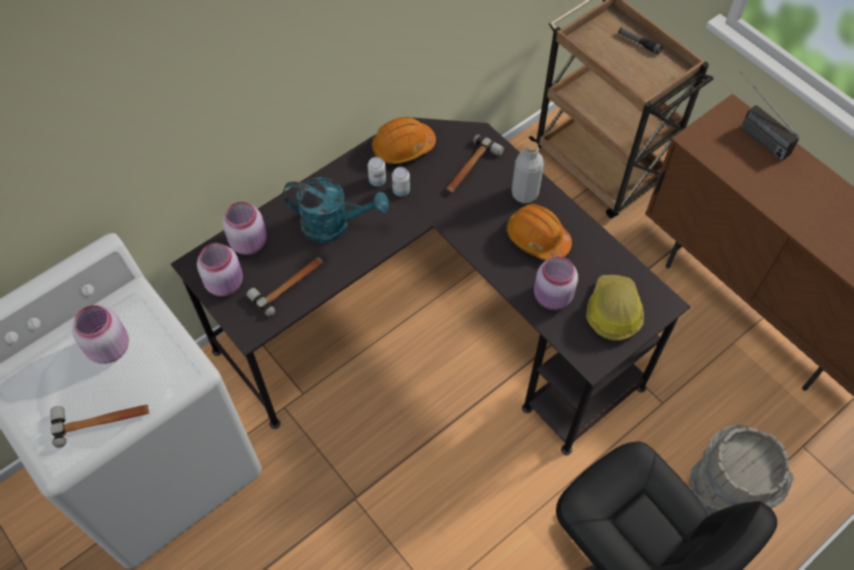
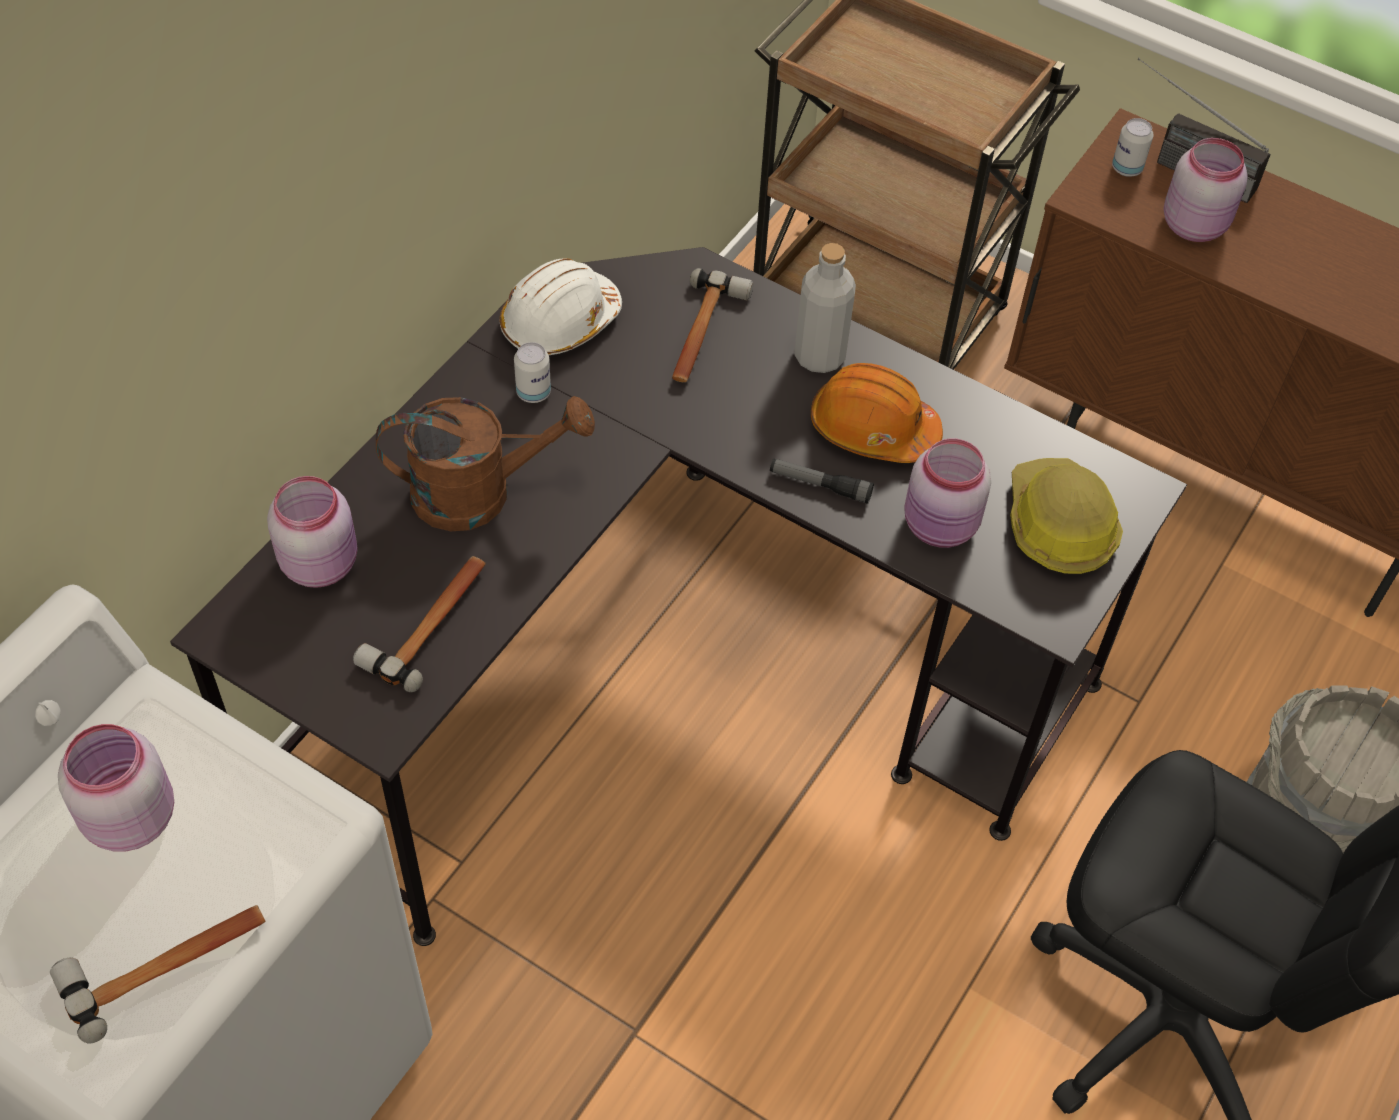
camera: 20 degrees left, 5 degrees down
pink jar [197,243,243,296] -> pink jar moved to [1164,138,1248,242]
turquoise watering can [283,177,389,243] -> brown watering can [376,396,595,531]
orange hard hat [372,117,436,164] -> white hard hat [500,259,622,355]
can [392,167,410,196] -> can moved to [1112,118,1153,177]
flashlight [618,28,663,55] -> flashlight moved to [770,459,874,504]

